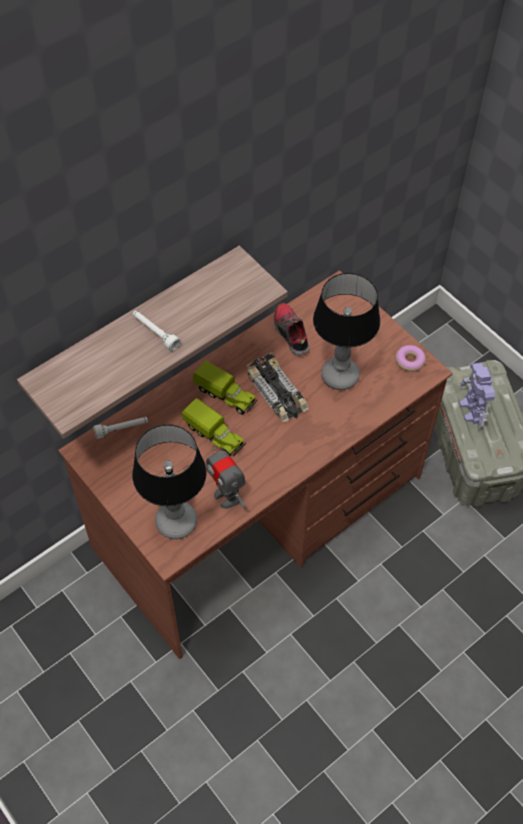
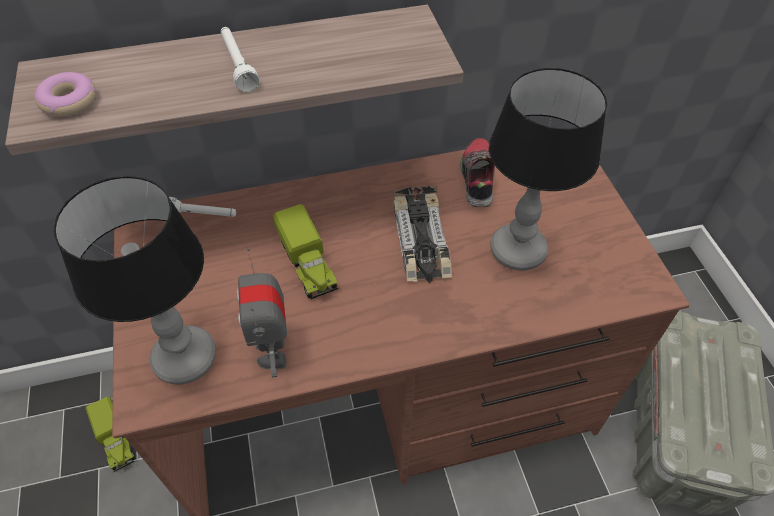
camera: 25 degrees right, 5 degrees down
toy truck [193,360,258,414] -> toy truck moved to [86,397,135,472]
donut [396,345,426,372] -> donut moved to [34,72,96,117]
toy robot [459,363,495,429] -> none

